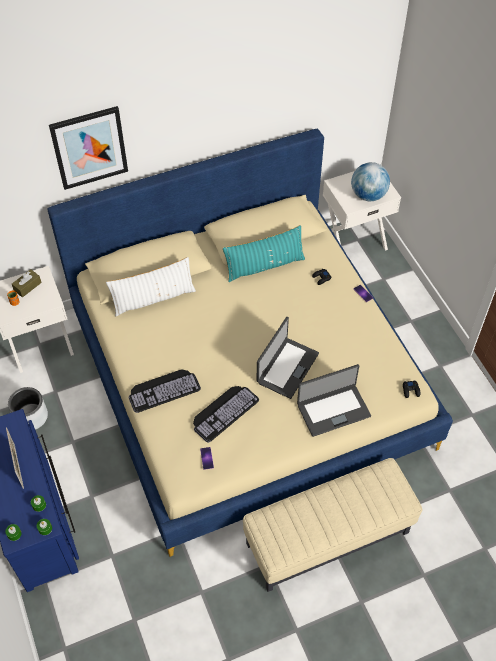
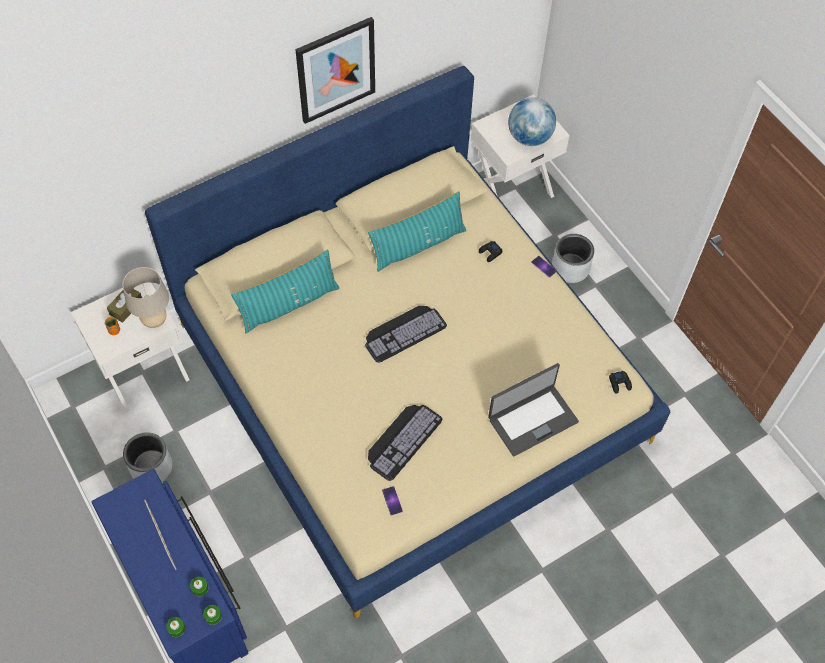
camera: 10 degrees left, 5 degrees up
picture [49,106,128,190] -> picture moved to [295,17,375,124]
white pillow [106,257,196,316] -> turquoise pillow [231,249,339,333]
keyboard [129,369,201,413] -> keyboard moved to [365,306,447,363]
beige ottoman [243,458,423,592] -> none
laptop [257,317,319,399] -> none
none -> beige table lamp [122,267,169,328]
none -> grey planter [552,234,594,283]

